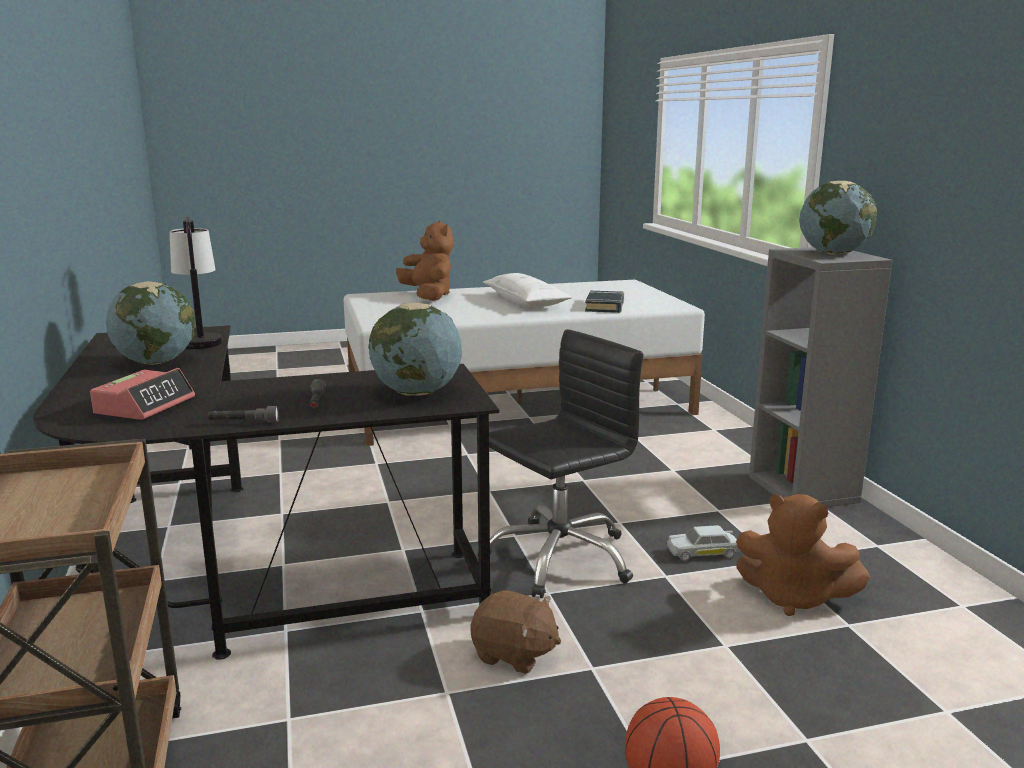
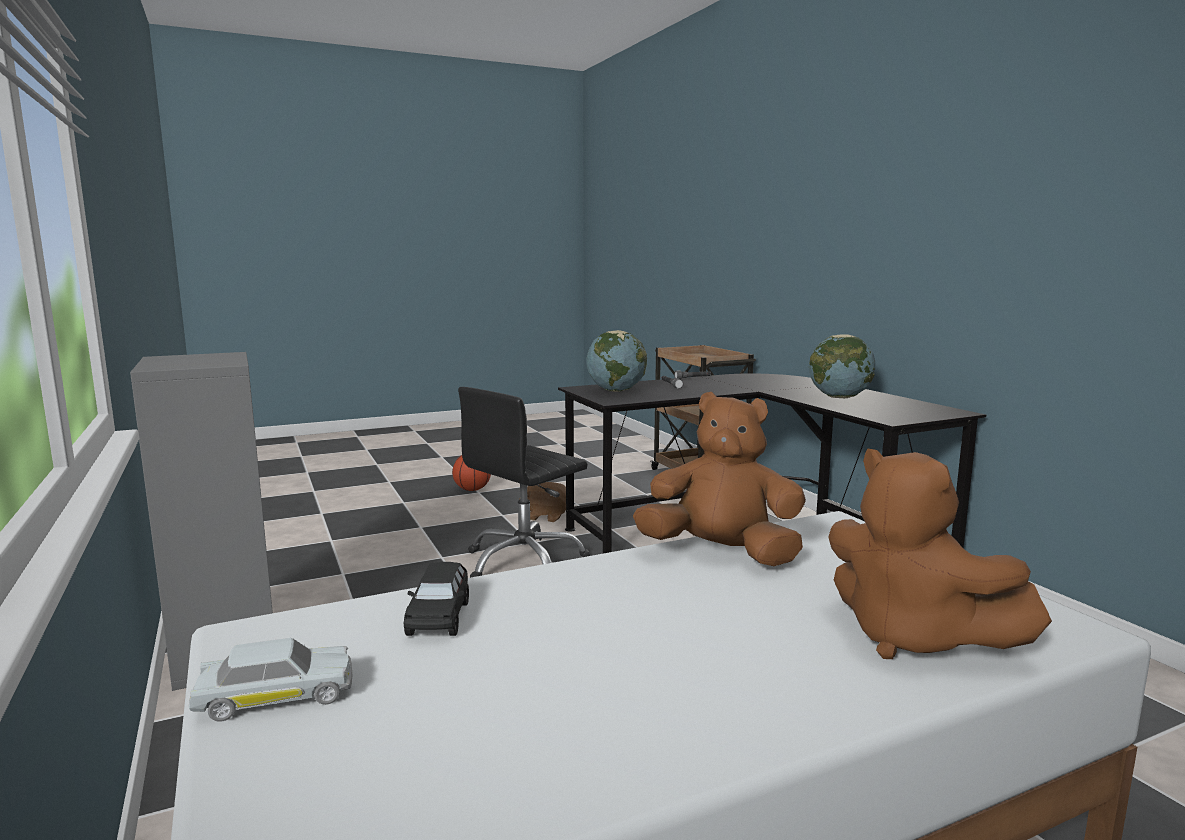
camera: 170 degrees right, 5 degrees down
alarm clock [90,368,195,420] -> none
table lamp [169,217,223,349] -> none
white pillow [483,273,572,307] -> none
black book [585,291,624,313] -> black toy car [404,562,469,636]
white toy car [667,525,740,561] -> white toy car moved to [189,638,352,722]
brown plush toy [736,494,870,616] -> brown plush toy moved to [633,392,806,566]
globe [799,181,877,255] -> none

